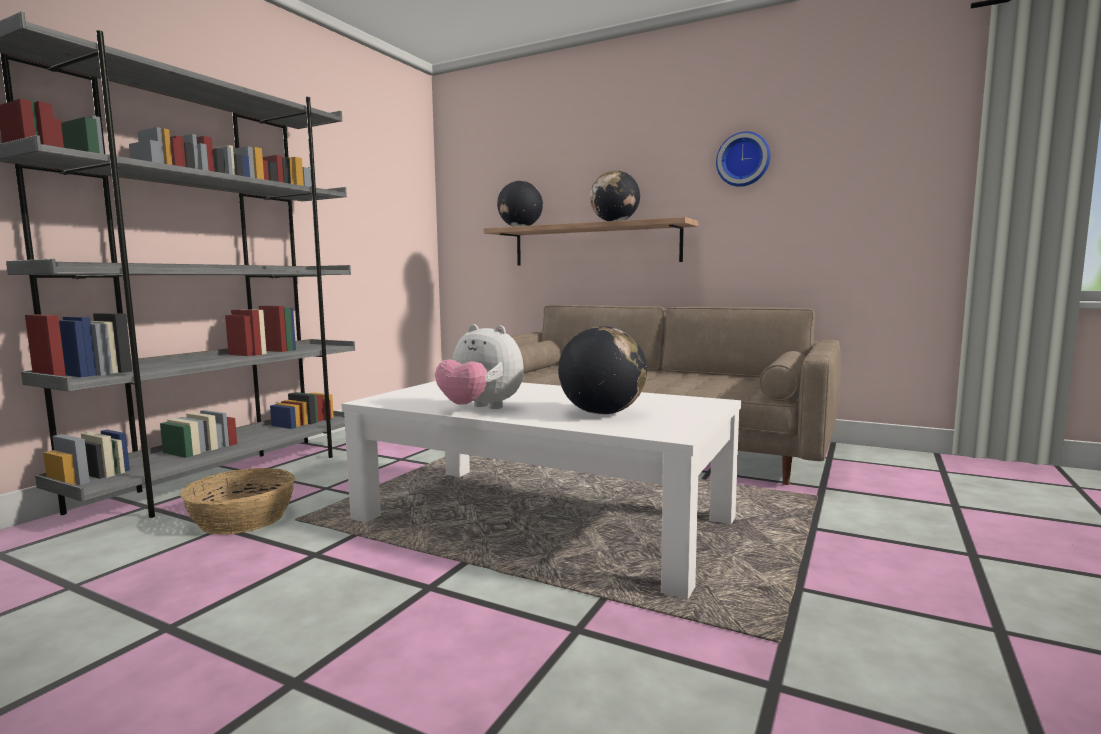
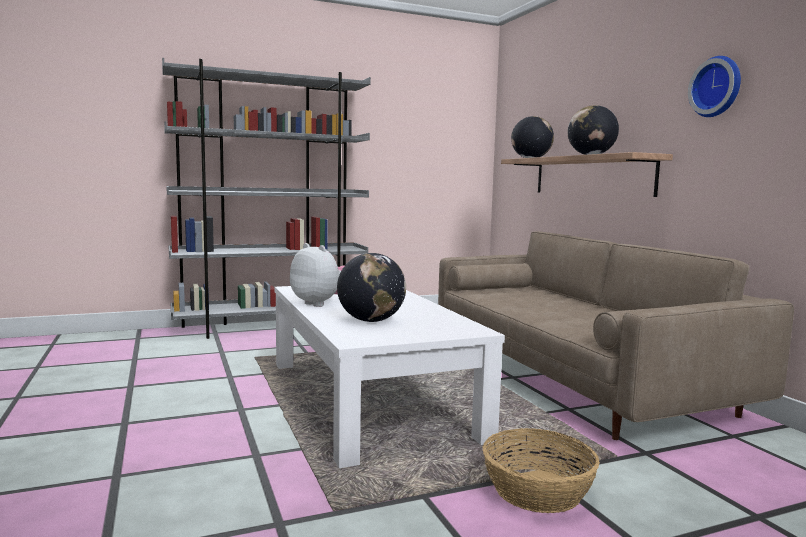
camera: 40 degrees right, 0 degrees up
basket [180,468,295,535] -> basket moved to [482,428,600,513]
plush toy [435,324,523,409] -> plush toy turned 150 degrees clockwise [290,243,344,307]

